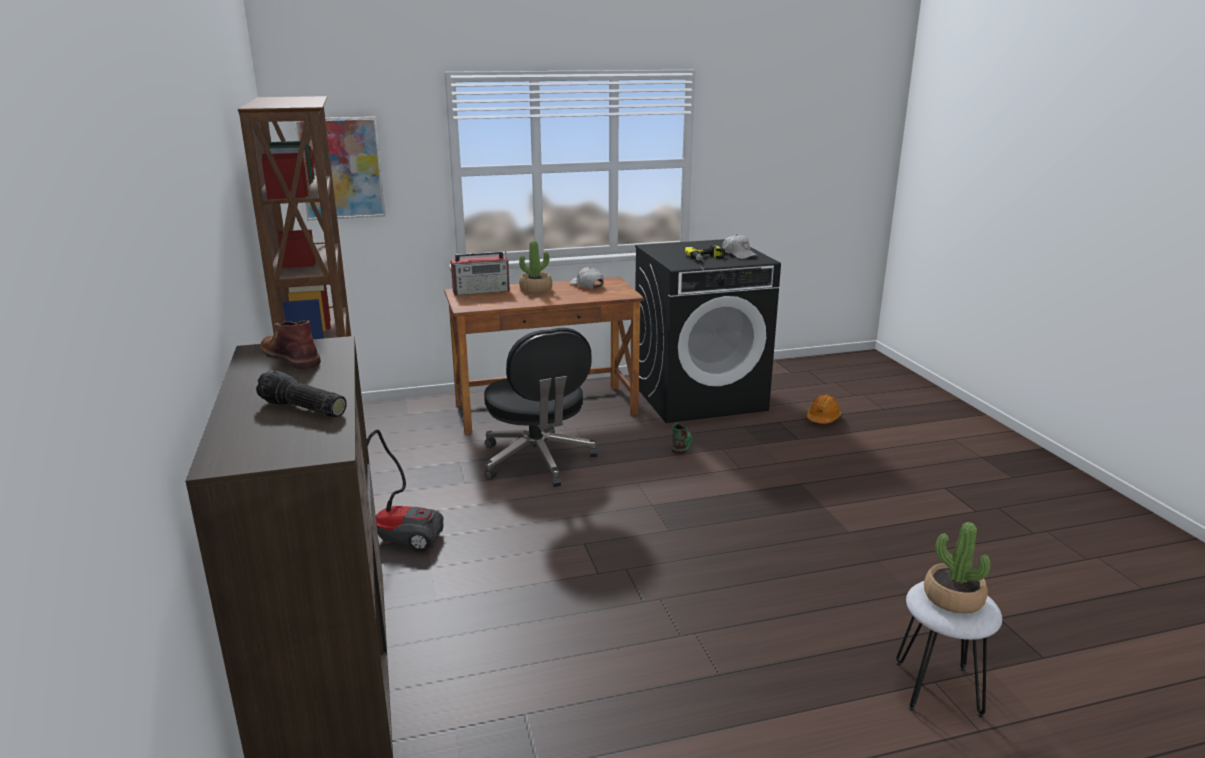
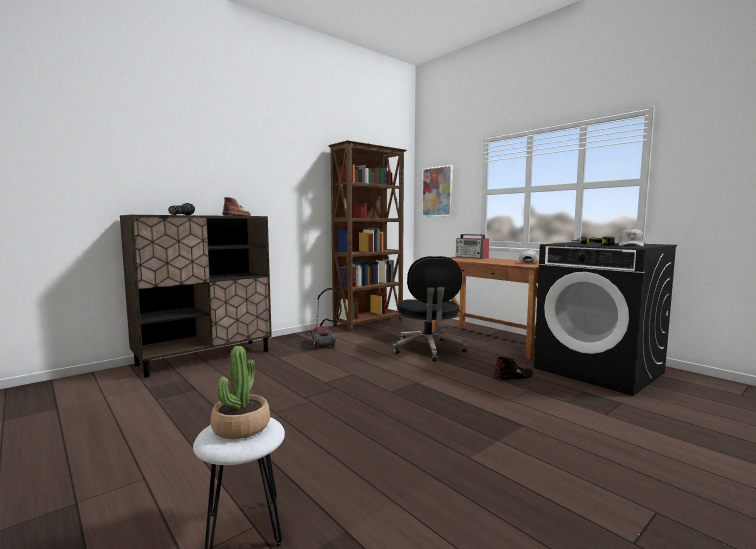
camera: 65 degrees right, 15 degrees down
black office chair [484,328,598,487] -> black office chair turned 45 degrees counterclockwise [392,256,467,362]
potted plant [519,241,552,293] -> none
green boot [672,423,692,454] -> black boot [493,357,533,380]
orange hard hat [807,395,841,424] -> none

